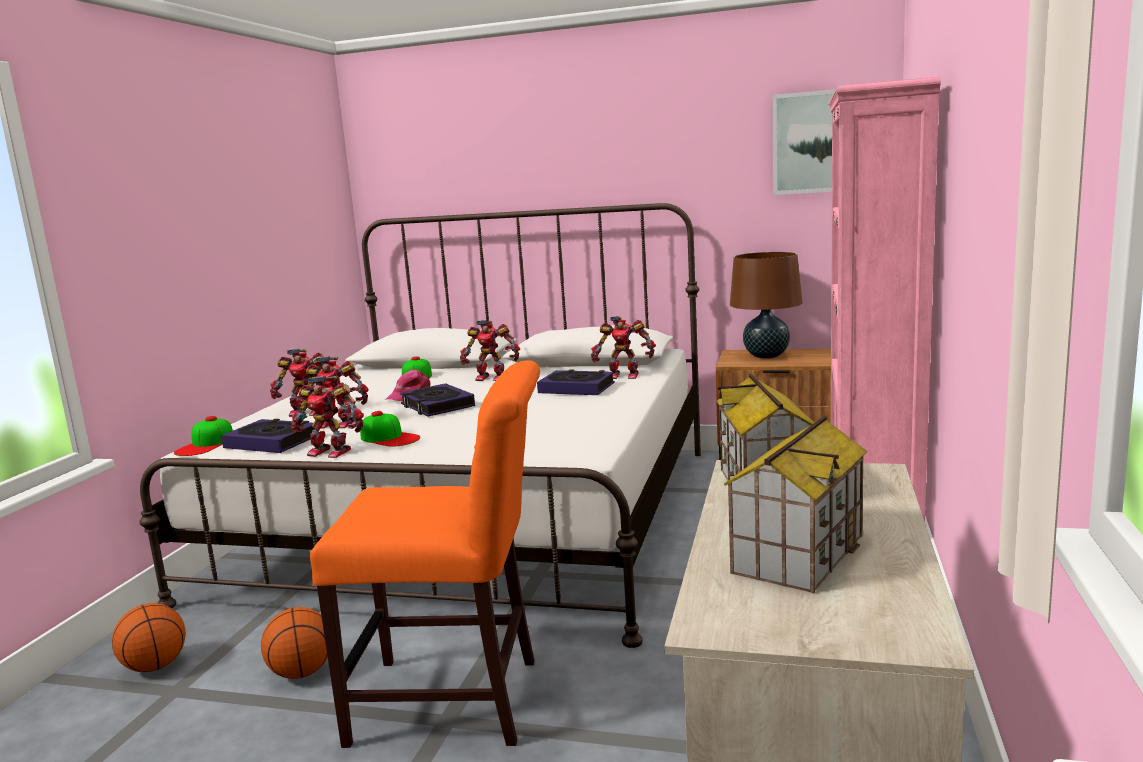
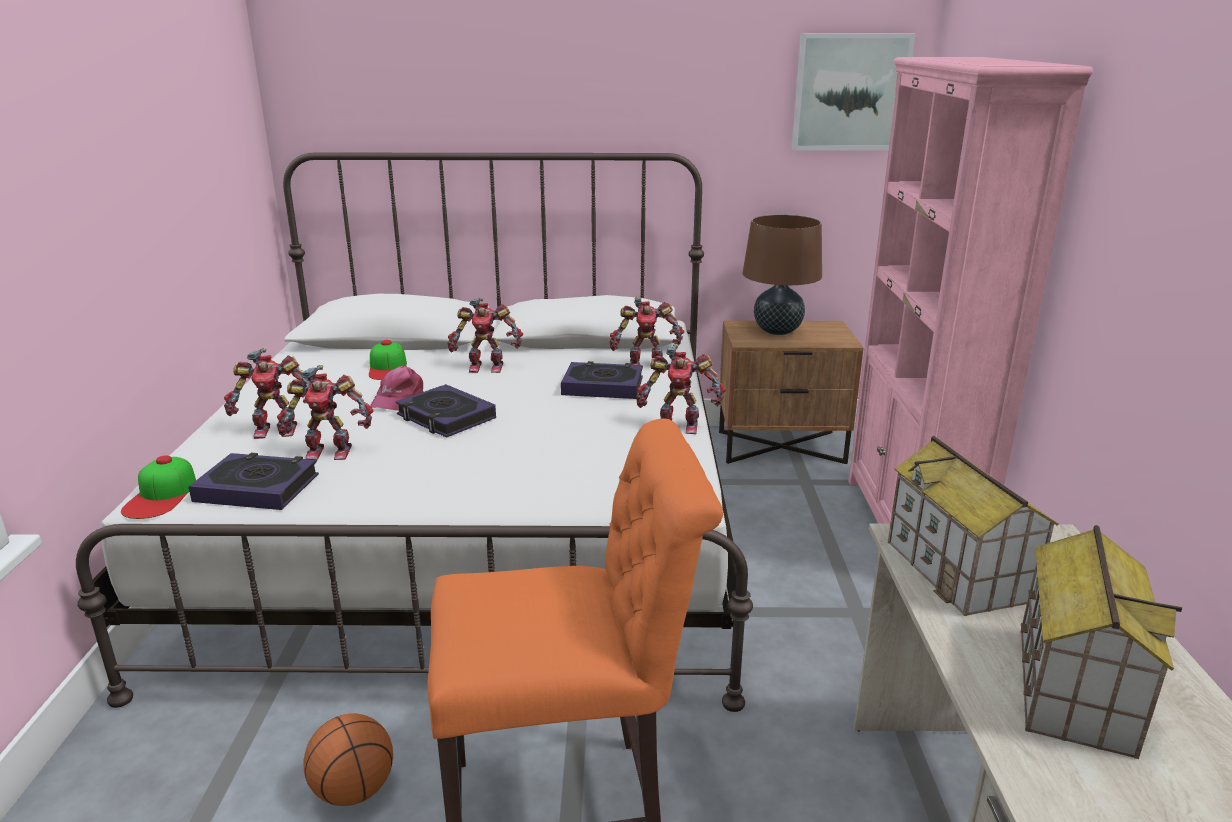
camera: 15 degrees left, 10 degrees up
basketball [112,603,186,672] -> none
toy robot [291,376,364,458] -> toy robot moved to [636,344,726,434]
cap [360,411,420,446] -> none

